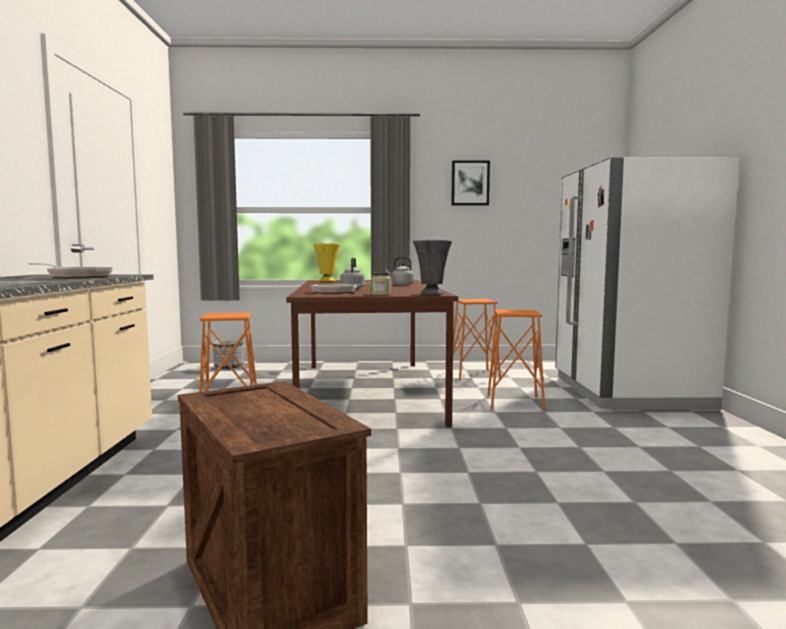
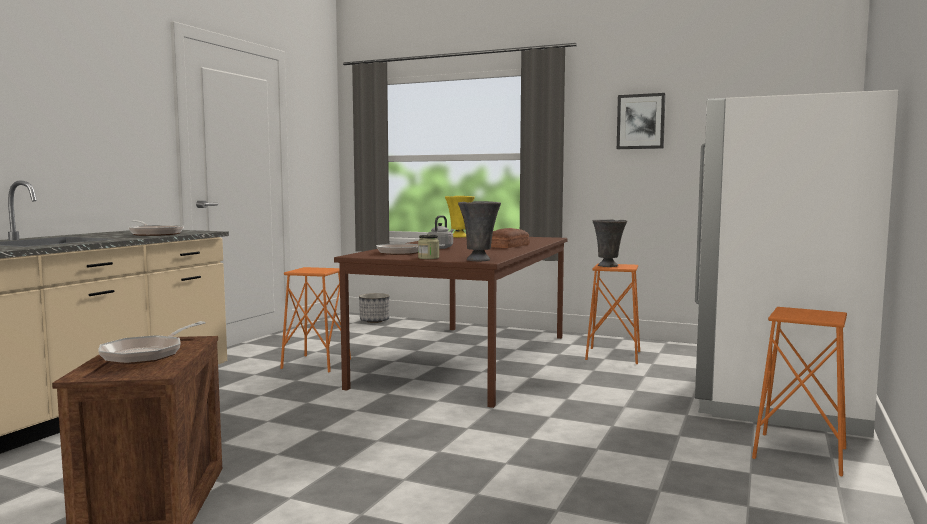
camera: 25 degrees right, 0 degrees up
grey kettle [385,257,414,286] -> bread [491,228,530,248]
orange stool [487,309,545,411] -> orange stool moved to [752,307,847,476]
none -> frying pan [98,321,206,364]
none -> grey vase [593,220,627,267]

